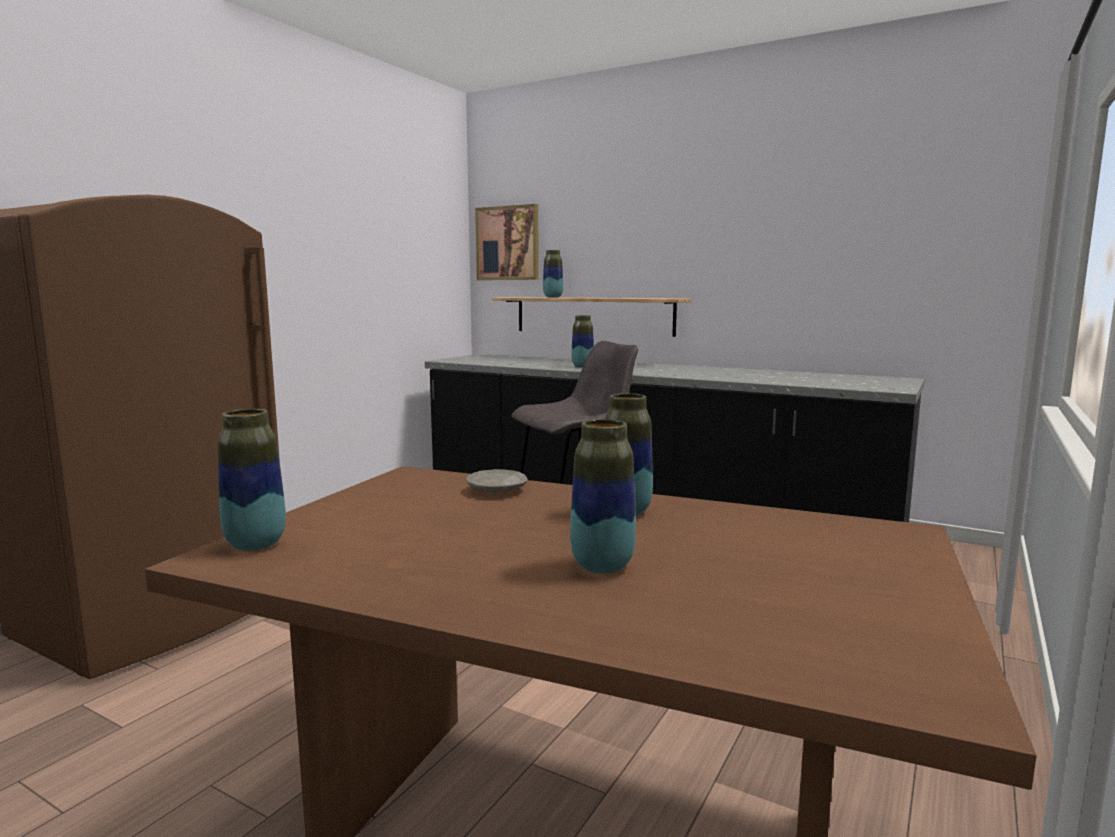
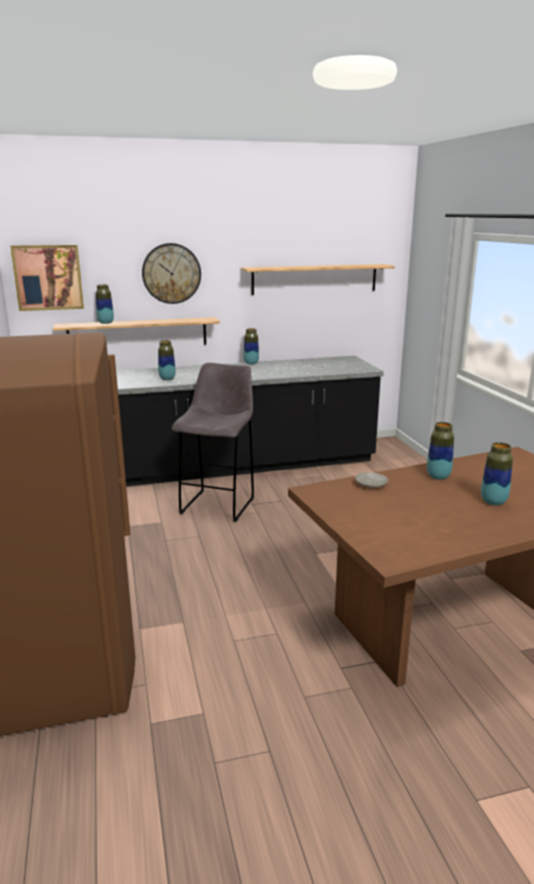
camera: 45 degrees left, 10 degrees up
vase [217,409,286,551] -> vase moved to [244,328,259,365]
none -> wall clock [142,243,201,304]
none -> shelf [241,264,395,295]

